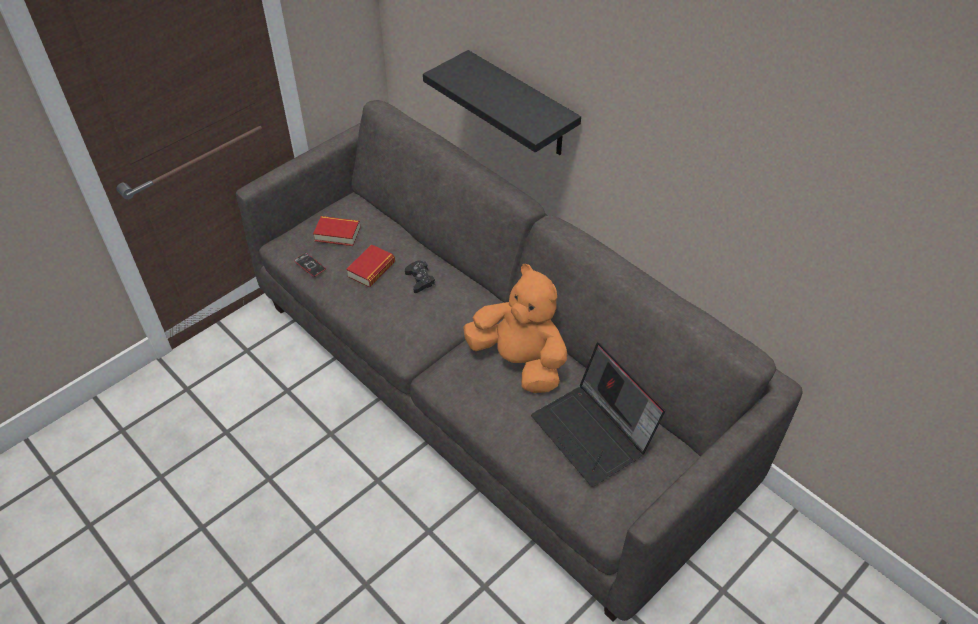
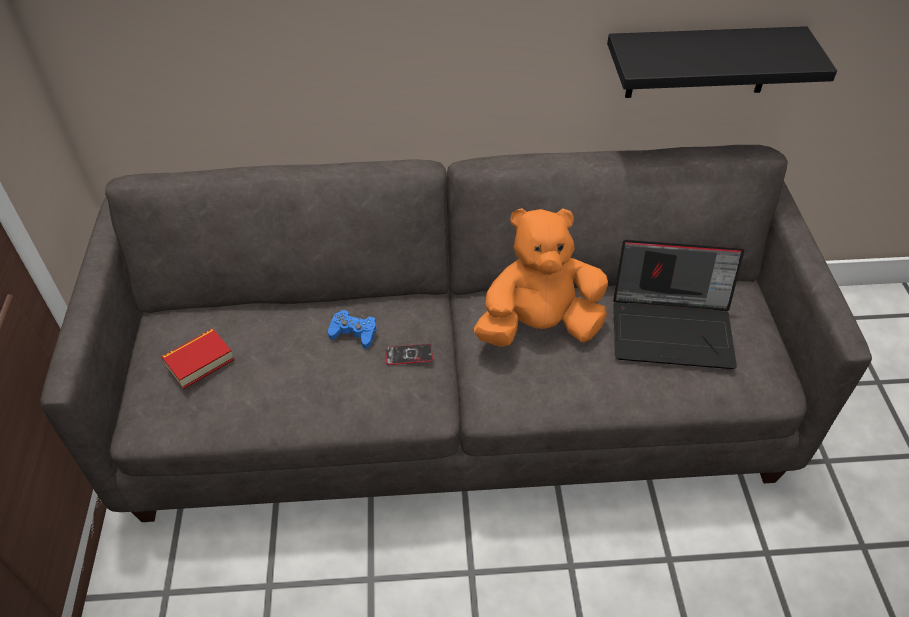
camera: 50 degrees left, 0 degrees up
phone [294,253,326,277] -> phone moved to [385,344,433,365]
book [346,244,395,287] -> none
black game controller [405,260,435,293] -> blue game controller [328,310,376,349]
black shelf [423,50,581,155] -> black shelf moved to [607,26,837,98]

